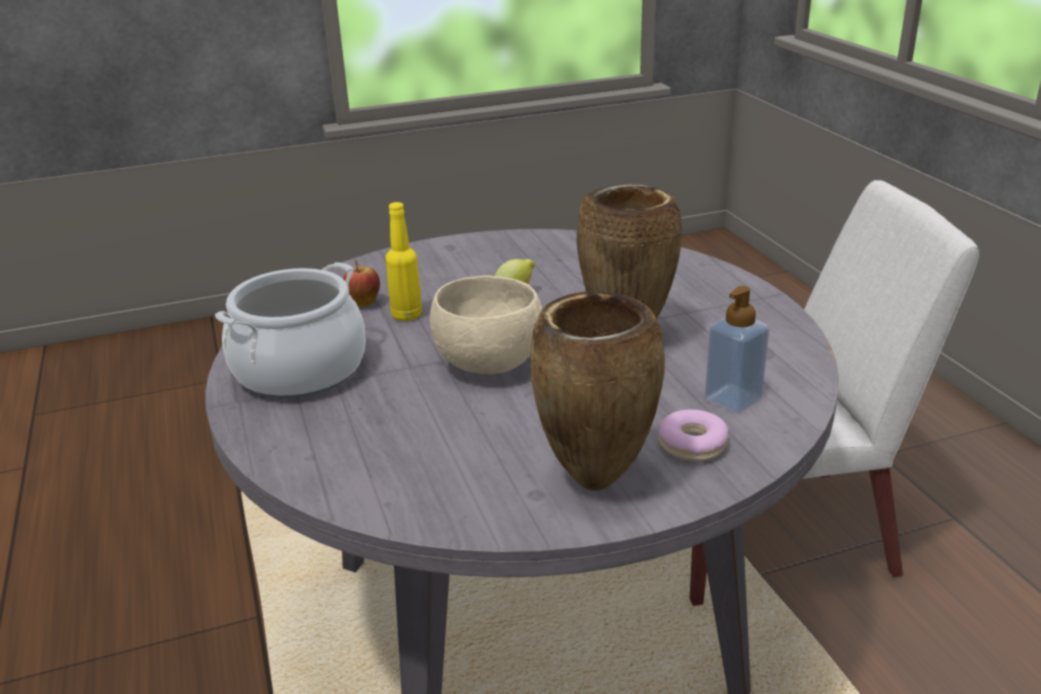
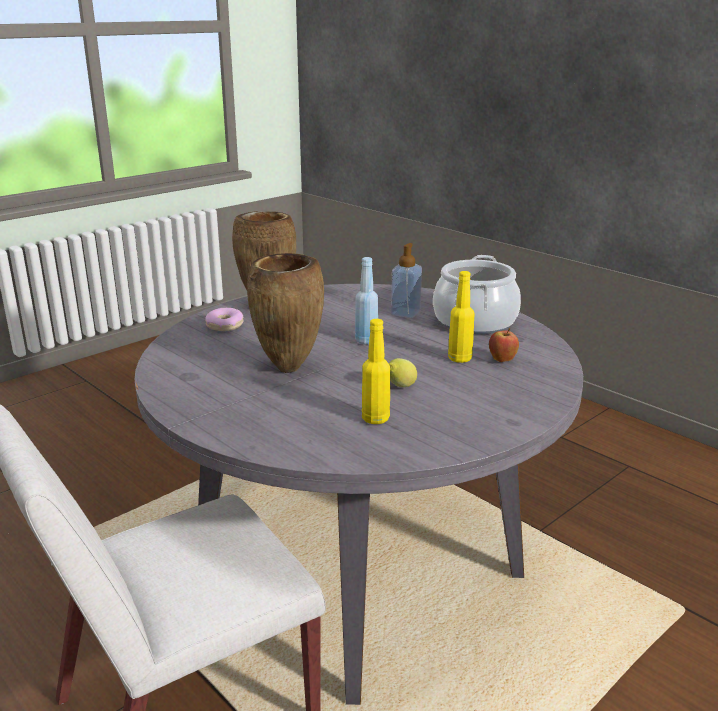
camera: 155 degrees right, 5 degrees down
beige bowl [430,276,542,374] -> blue bottle [355,257,378,345]
soap dispenser [705,286,769,414] -> soap dispenser moved to [391,243,422,318]
none -> yellow bottle [362,319,390,424]

